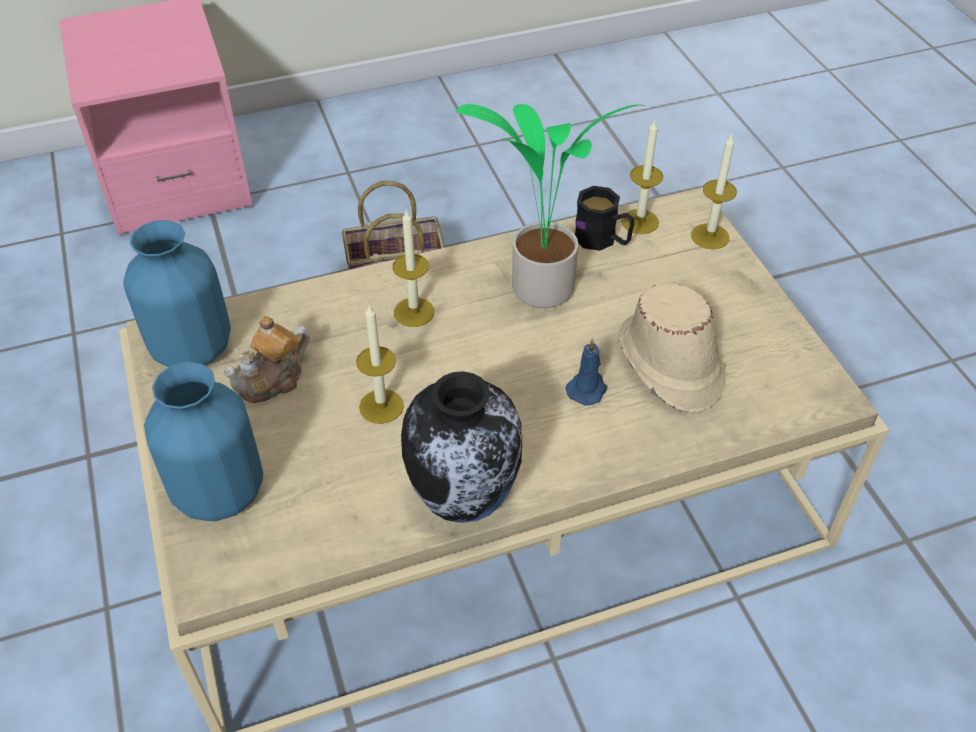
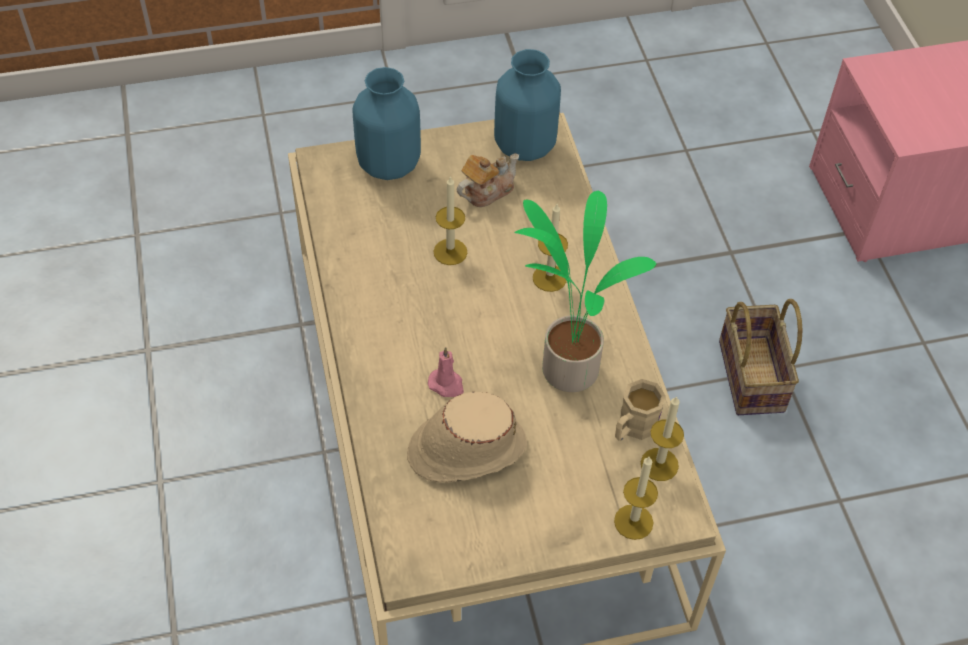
camera: 95 degrees right, 5 degrees up
teapot [222,316,310,403] -> teapot turned 90 degrees clockwise [457,153,519,207]
vase [401,371,522,523] -> none
blue candle [566,338,607,406] -> pink candle [428,347,464,397]
black mug [575,186,635,251] -> beige mug [615,379,666,441]

